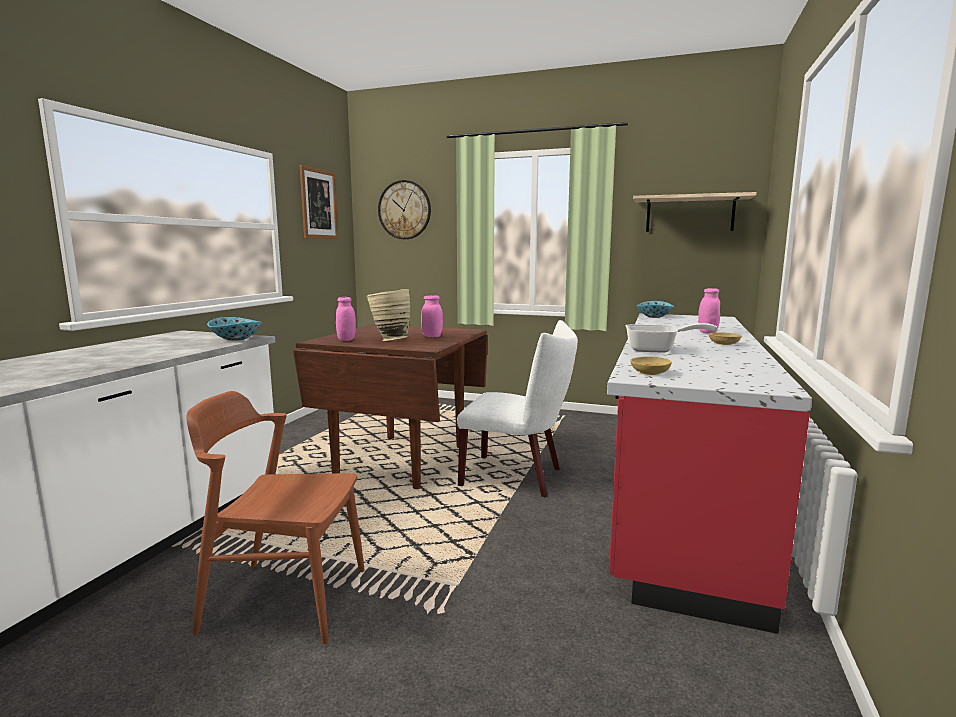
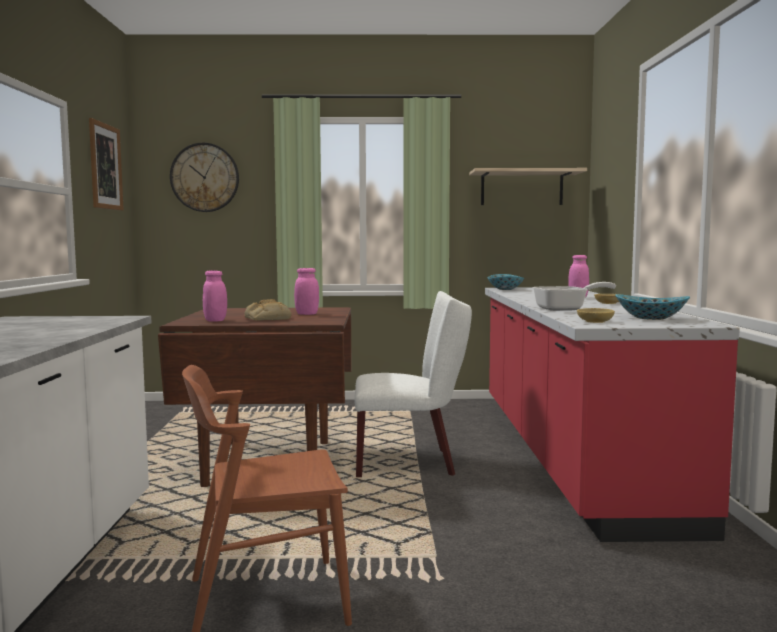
camera: 20 degrees left, 5 degrees down
bowl [207,317,262,341] -> bowl moved to [615,294,690,320]
beige vase [367,289,410,341] -> bread [245,299,292,321]

